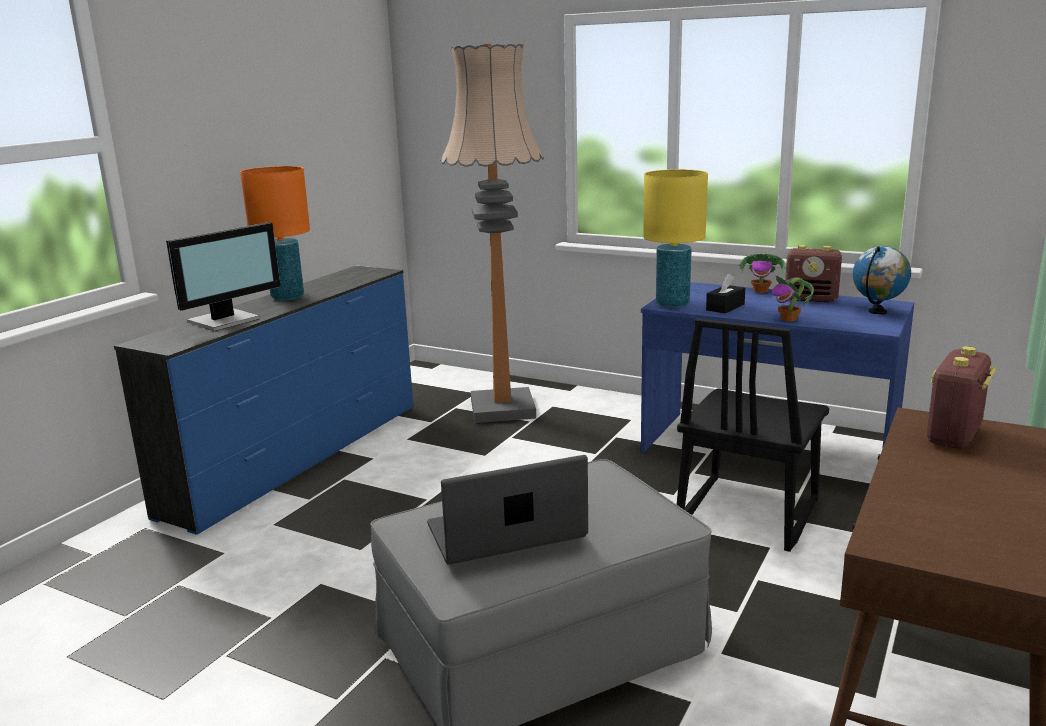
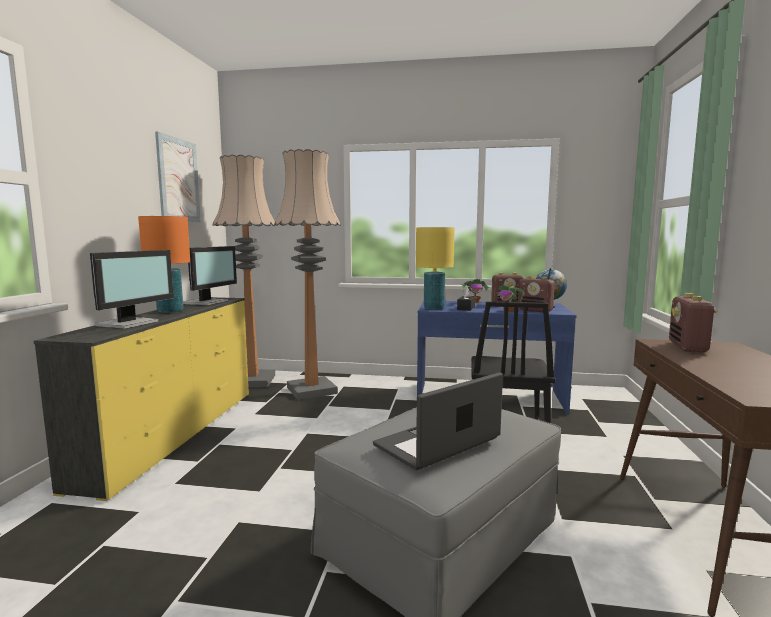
camera: 20 degrees left, 10 degrees down
blue dresser [114,265,413,535] -> yellow dresser [34,297,249,501]
none -> picture [155,132,201,222]
none -> monitor [183,246,237,305]
none -> floor lamp [212,155,276,388]
none -> radio [518,276,555,312]

